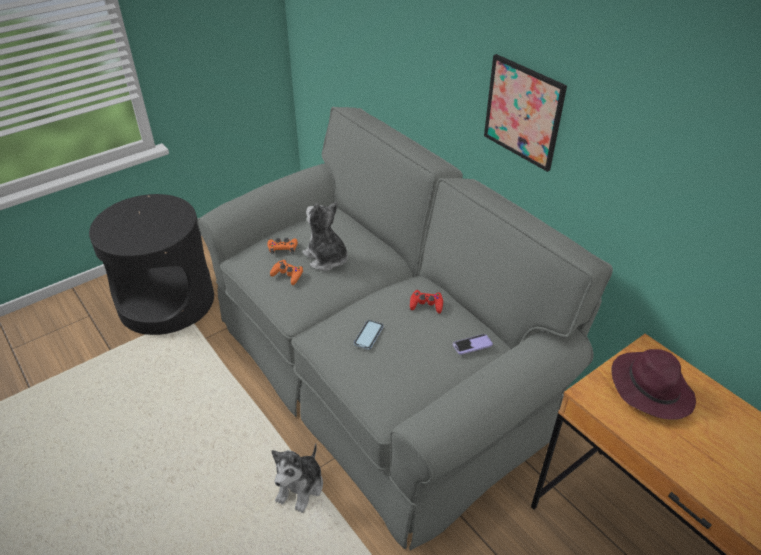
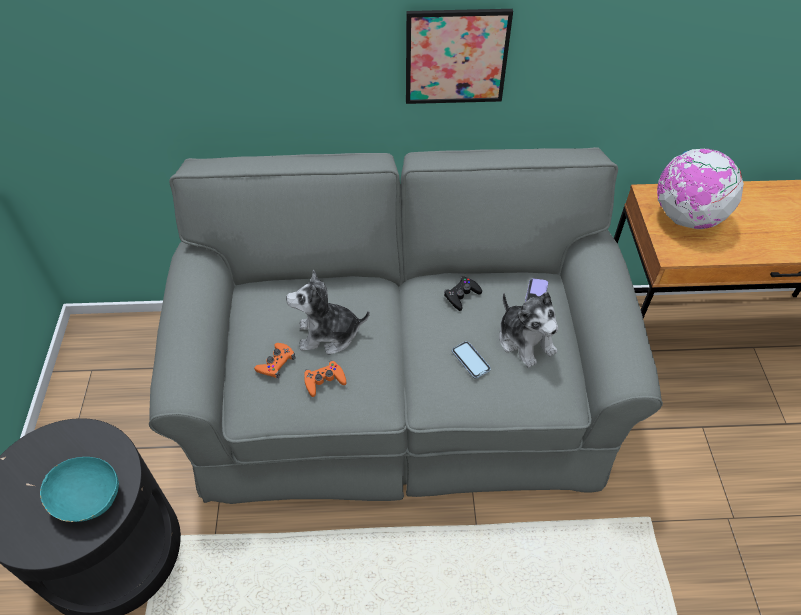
camera: 55 degrees left, 10 degrees up
plush toy [271,443,323,513] -> plush toy moved to [499,292,558,368]
red game controller [410,290,443,313] -> black game controller [444,277,482,311]
purple hat [611,349,696,420] -> globe [657,149,744,229]
none -> turquoise bowl [40,457,119,522]

